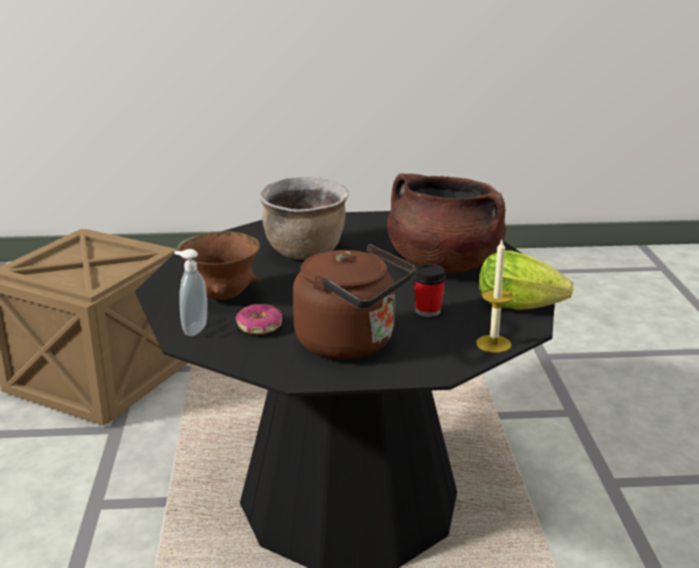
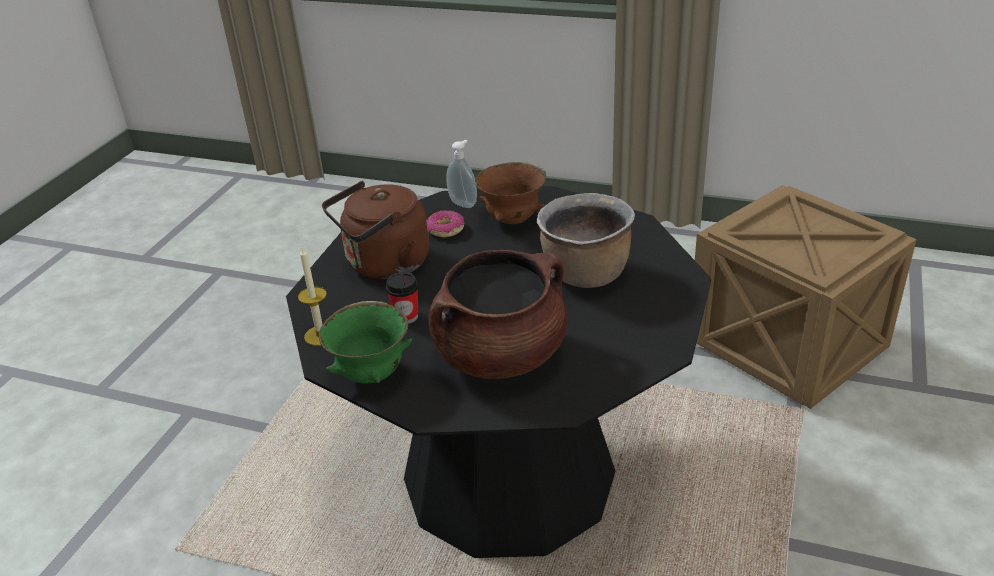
camera: 115 degrees right, 10 degrees up
lettuce [479,250,574,310] -> green bowl [319,301,412,384]

